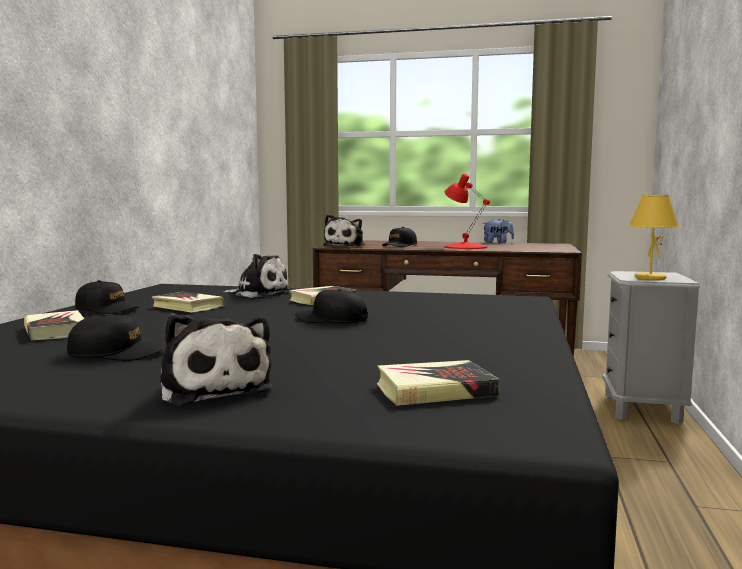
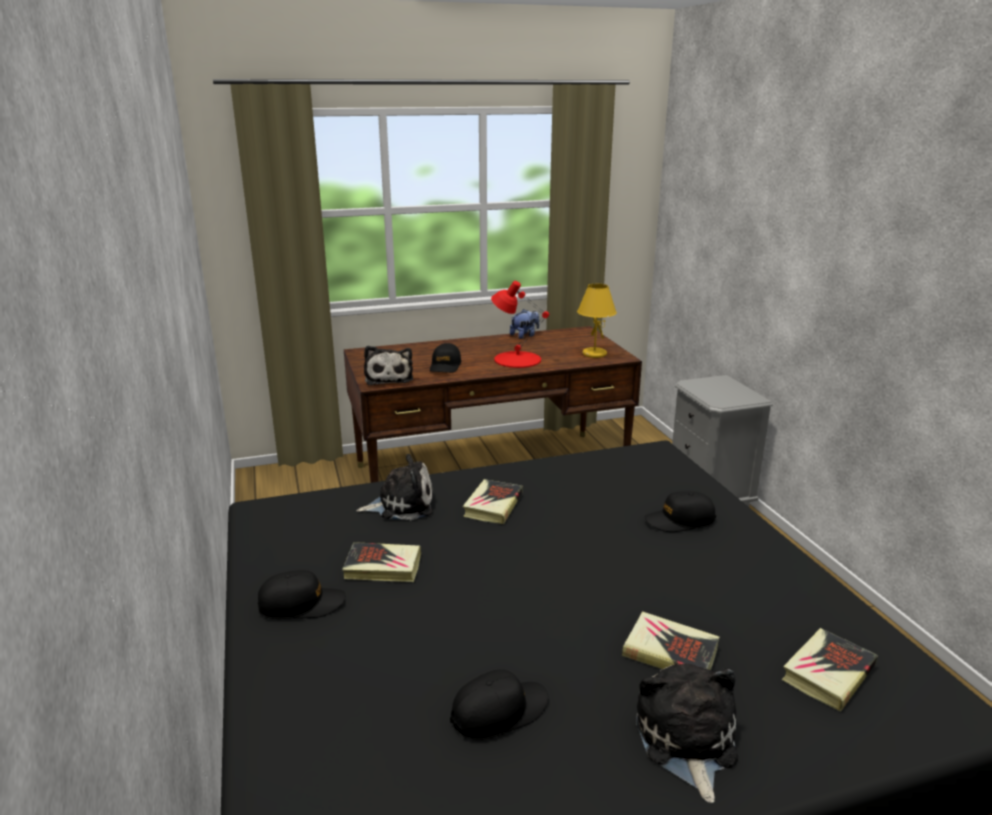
camera: 30 degrees left, 15 degrees up
book [24,310,84,341] -> book moved to [622,611,720,670]
plush toy [160,313,273,406] -> plush toy turned 120 degrees counterclockwise [636,663,738,803]
black cap [295,289,368,323] -> black cap moved to [644,491,716,532]
yellow table lamp [629,195,679,280] -> yellow table lamp moved to [577,284,617,358]

